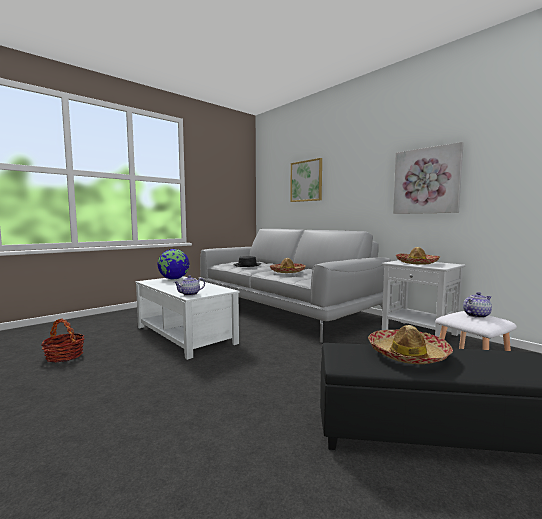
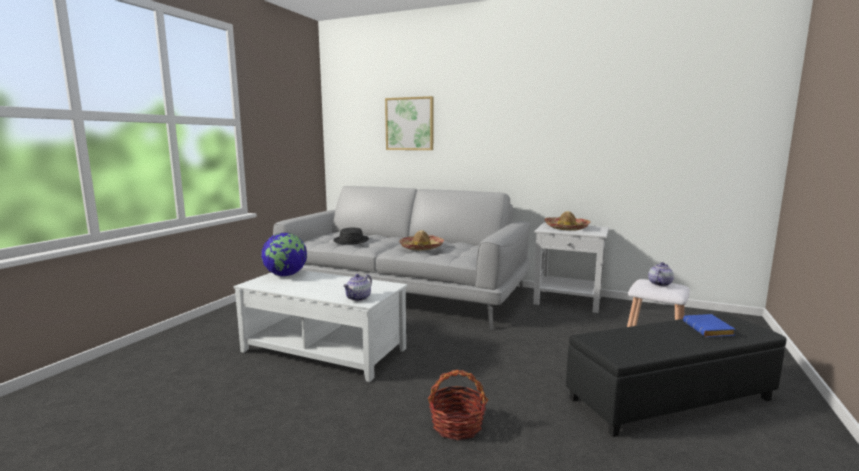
camera: 25 degrees left, 5 degrees up
basket [41,318,84,362] -> basket moved to [428,370,488,440]
hat [368,325,453,364] -> none
picture [393,142,464,214] -> none
none -> blue book [683,314,736,337]

